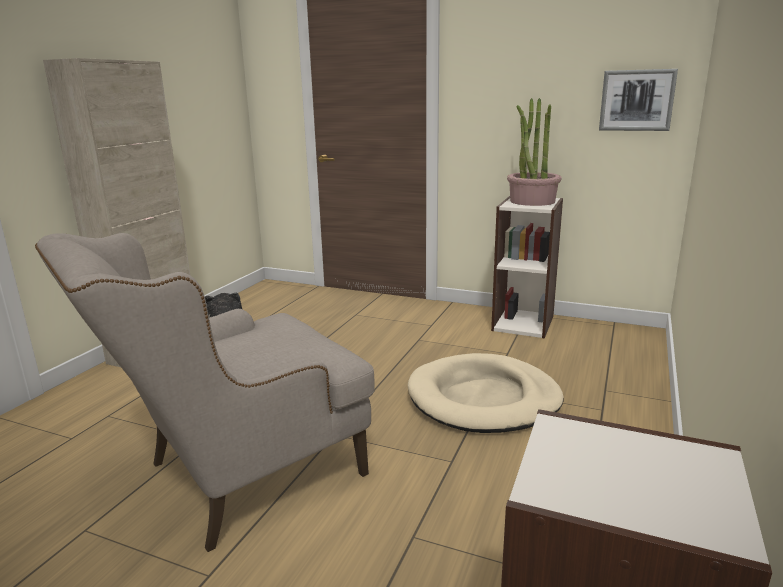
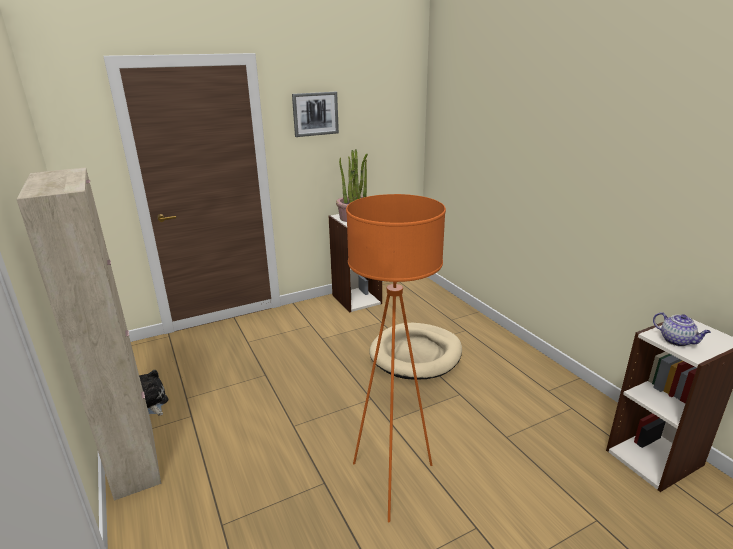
camera: 50 degrees left, 5 degrees up
beige armchair [35,233,375,552] -> orange floor lamp [346,194,446,522]
picture [599,69,678,131] -> picture moved to [292,92,339,137]
none -> teapot [653,312,711,346]

